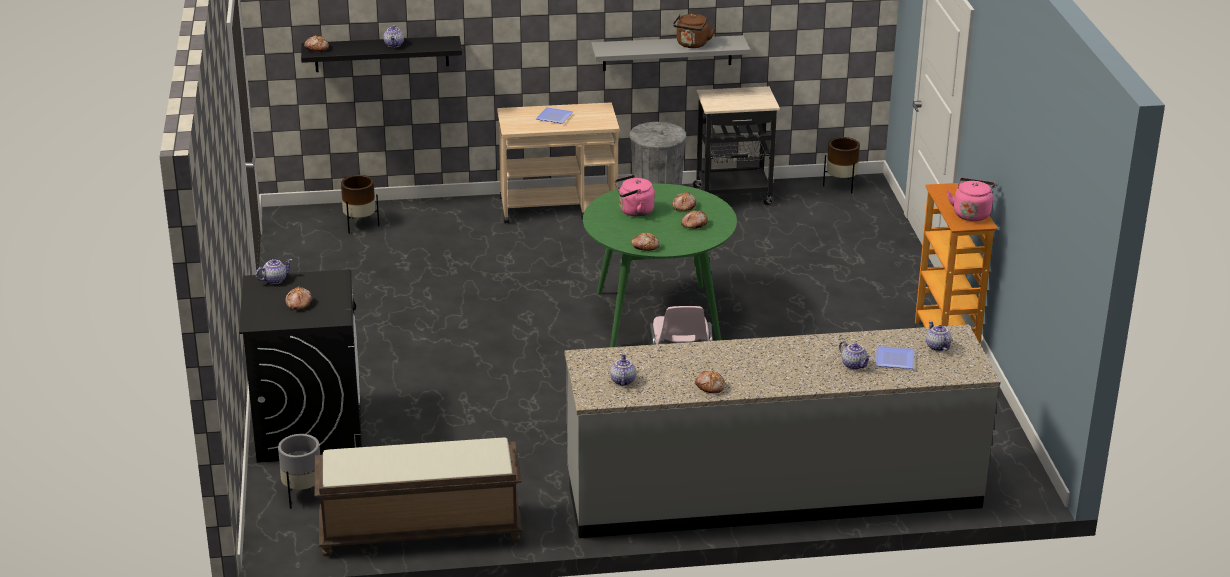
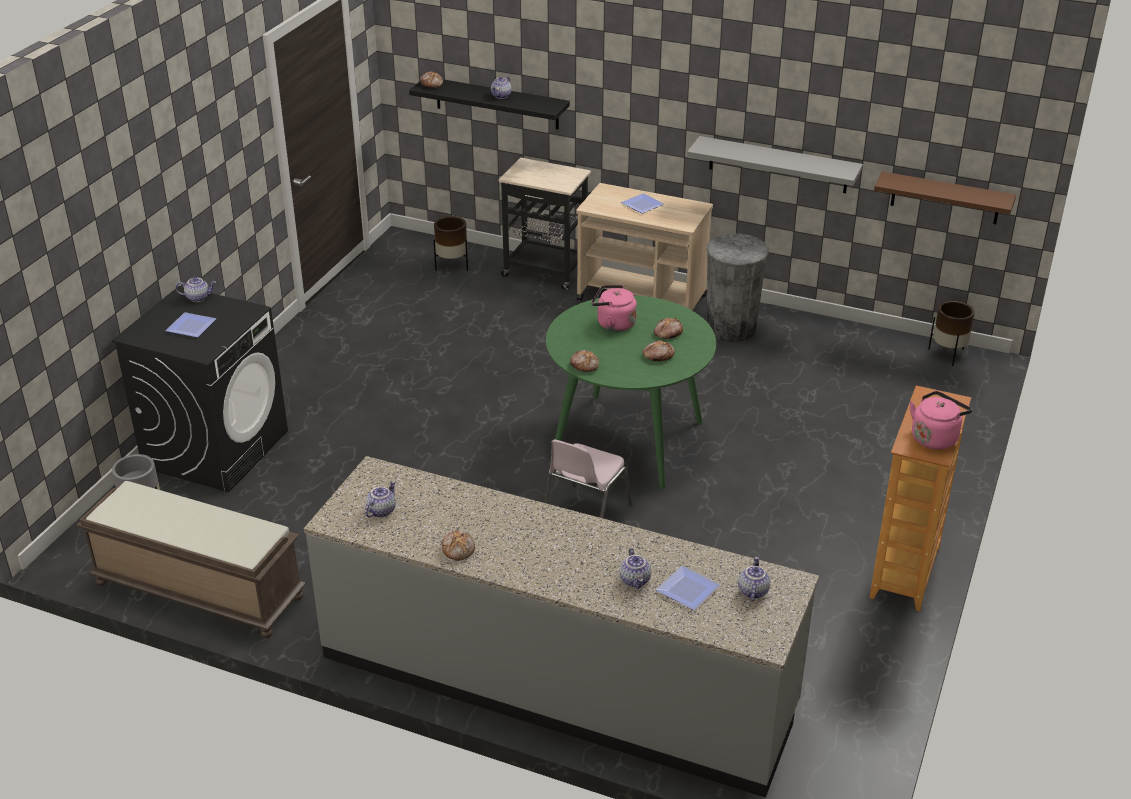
camera: 30 degrees right, 5 degrees up
bread [285,286,312,310] -> plate [165,312,217,338]
brown kettle [673,14,715,48] -> none
cart [693,86,780,205] -> cart moved to [498,157,591,291]
none -> brown shelf [874,171,1016,224]

